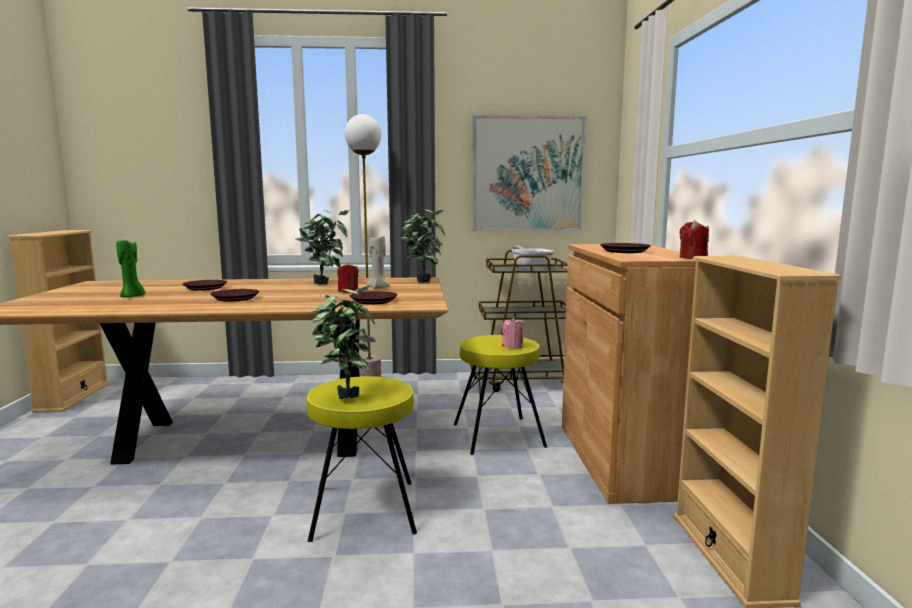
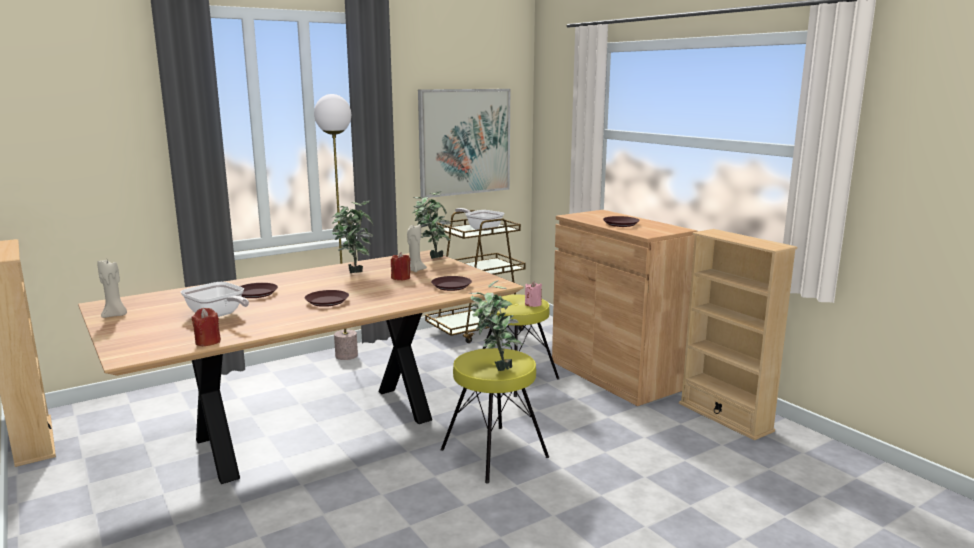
camera: 30 degrees left, 5 degrees up
green candle [116,240,145,298] -> frying pan [180,282,249,317]
red candle [680,220,709,259] -> red candle moved to [191,308,221,346]
none -> beige candle [97,260,127,318]

